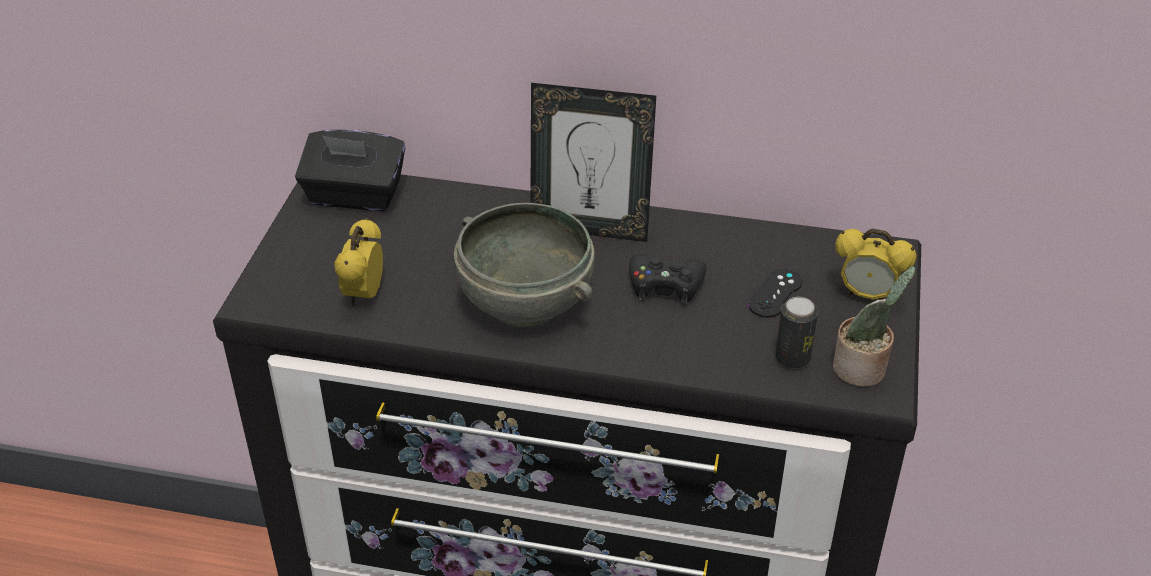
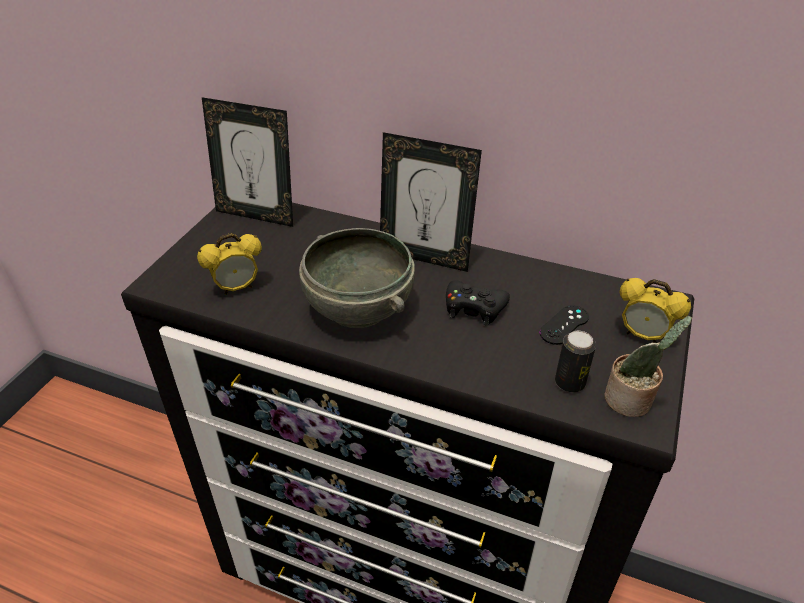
camera: 10 degrees right, 0 degrees up
black tissue box [295,130,406,211] -> picture frame [202,97,293,227]
alarm clock [334,218,383,306] -> alarm clock turned 135 degrees counterclockwise [197,233,262,295]

